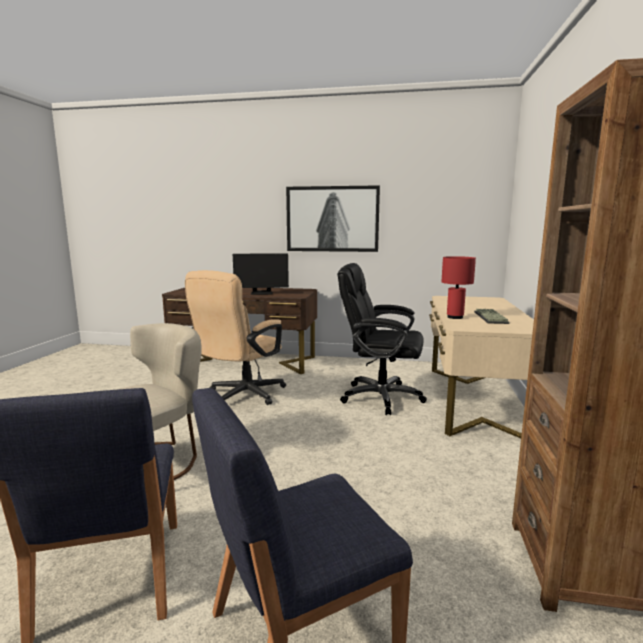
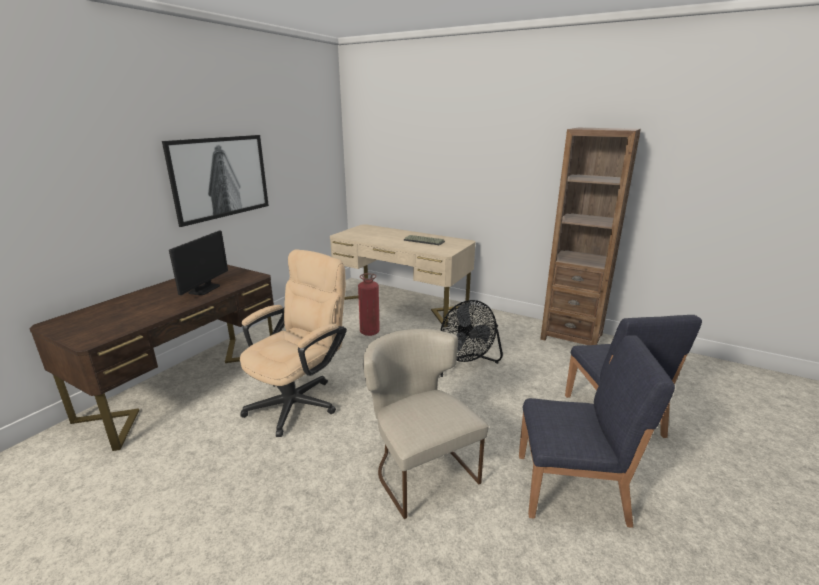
camera: 70 degrees left, 10 degrees up
beige office chair [185,270,286,405] -> beige office chair turned 105 degrees counterclockwise [240,249,347,437]
black office chair [337,263,427,415] -> fire extinguisher [358,273,380,336]
red table lamp [442,256,476,319] -> none
none -> black fan [440,300,503,377]

